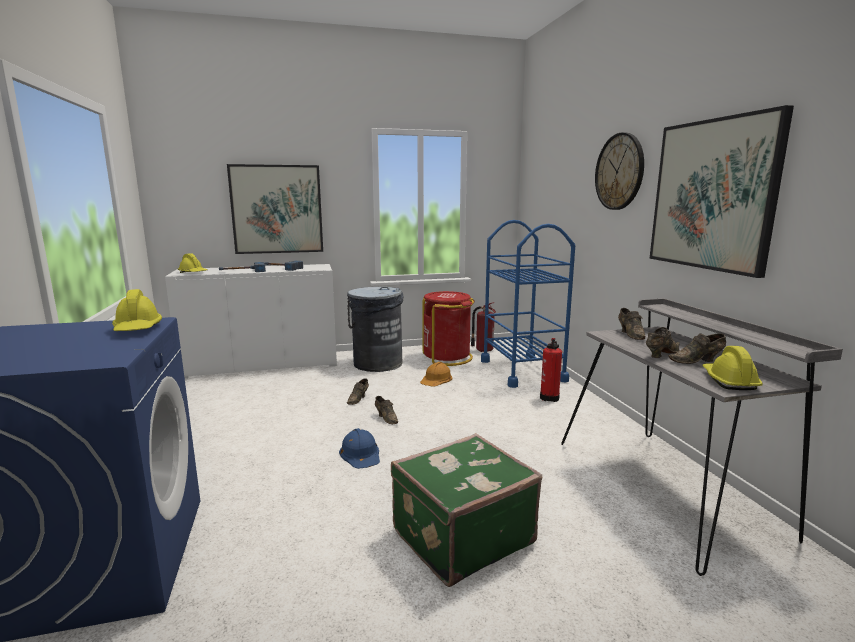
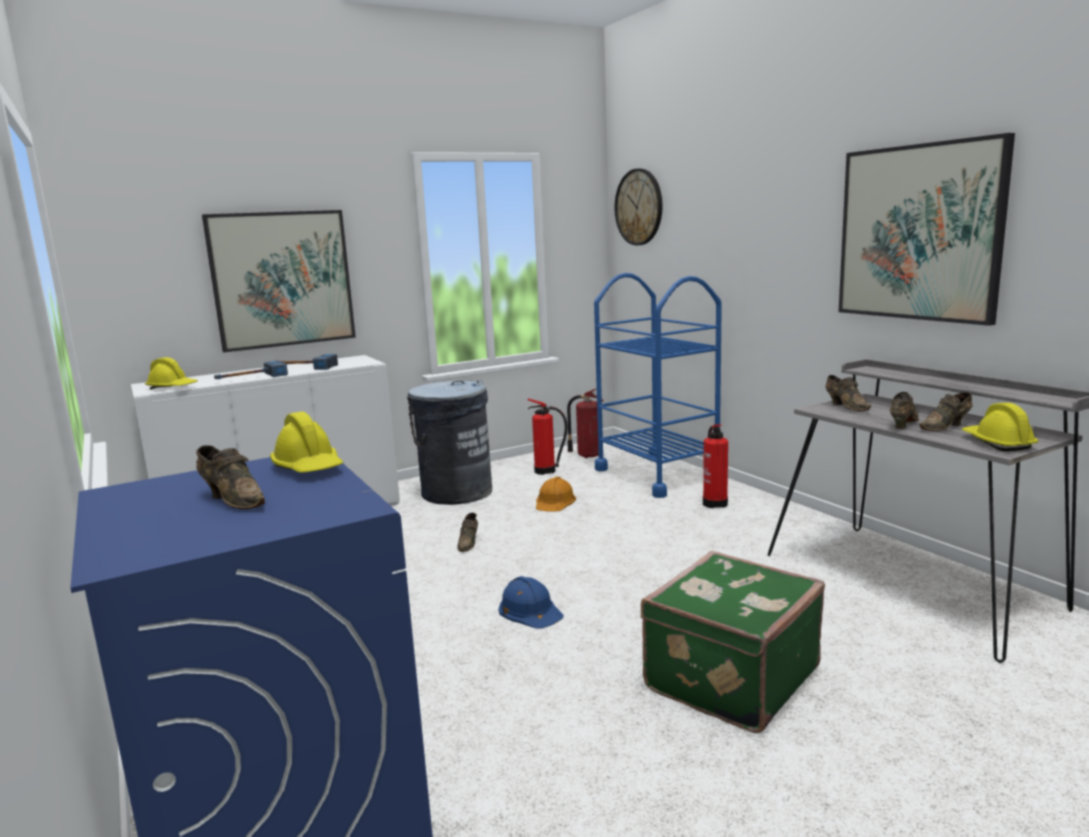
camera: 15 degrees left, 0 degrees up
brown shoe [375,396,398,424] -> brown shoe moved to [196,445,265,509]
red trash can [422,291,475,366] -> fire extinguisher [527,399,568,475]
wall clock [595,132,644,210] -> wall clock moved to [615,169,662,245]

